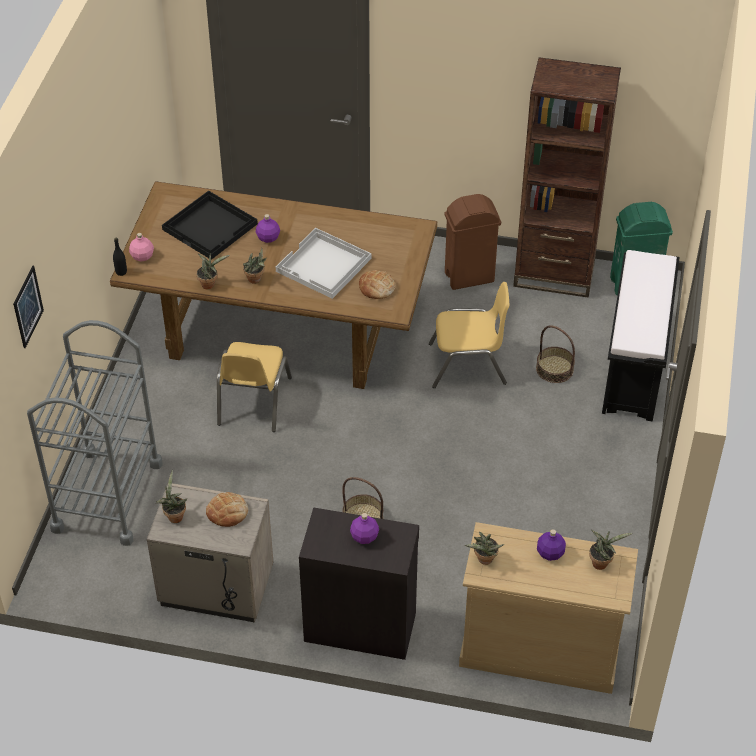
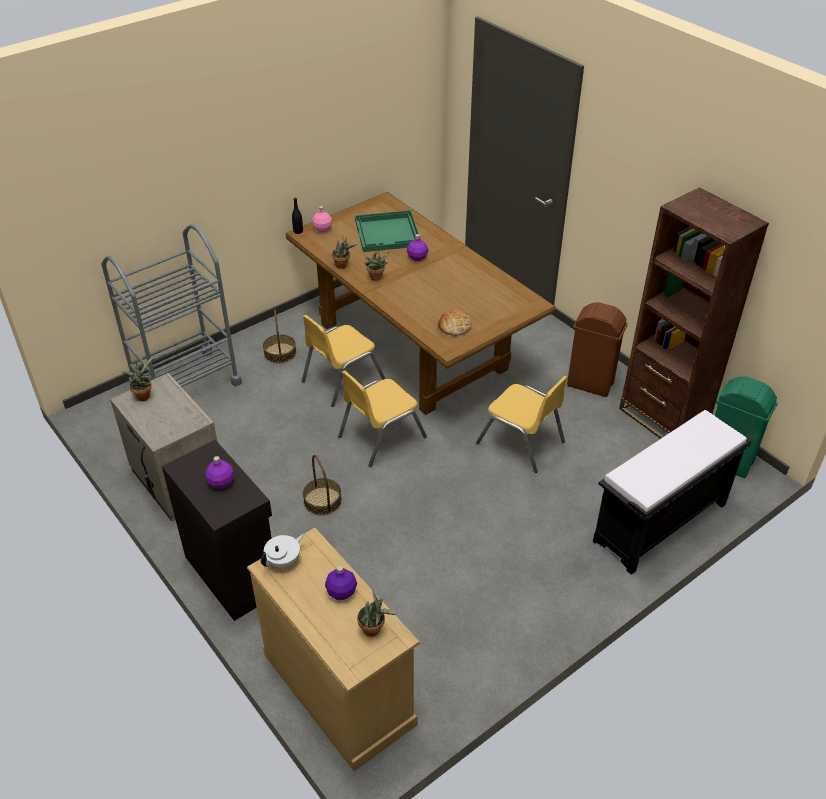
camera: 40 degrees right, 5 degrees down
picture [13,266,44,348] -> none
black tray [162,191,258,260] -> green tray [355,210,421,252]
bread [206,492,248,527] -> none
white tray [276,228,372,299] -> none
potted plant [465,532,504,565] -> white teapot [261,534,304,568]
basket [536,325,575,383] -> basket moved to [263,310,296,364]
none -> yellow chair [338,370,427,467]

